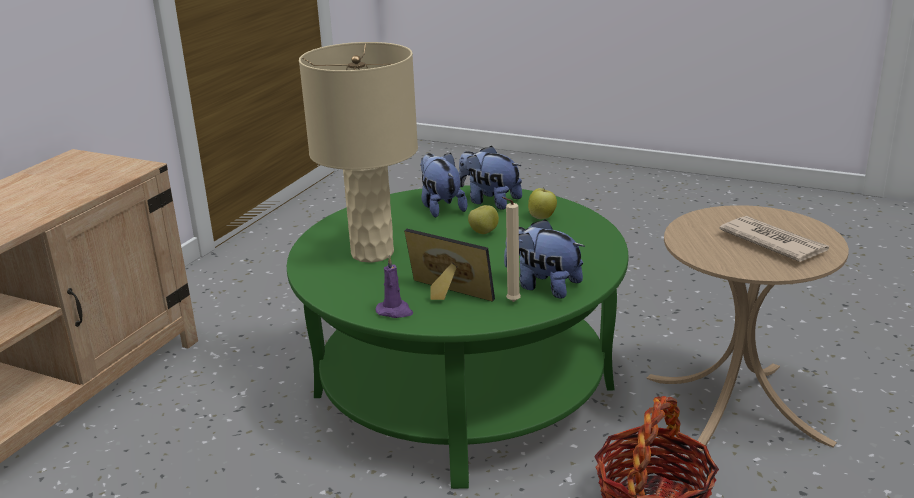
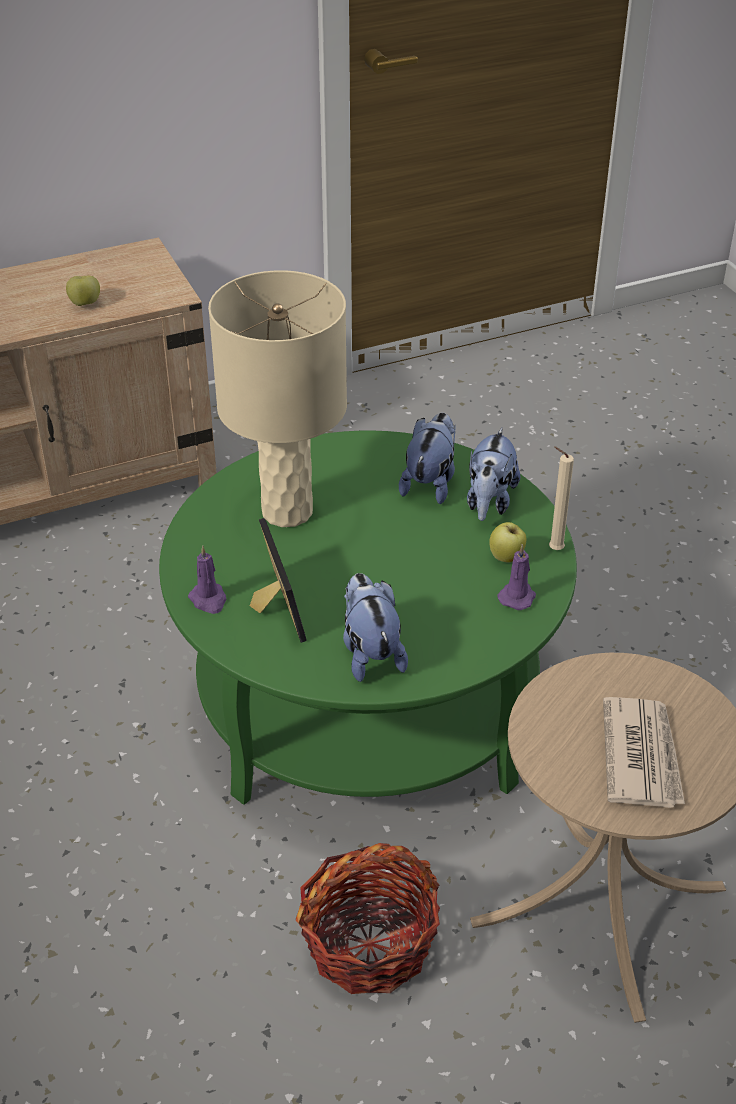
camera: 40 degrees right, 15 degrees up
plush toy [459,145,522,210] -> plush toy turned 150 degrees counterclockwise [467,428,520,521]
apple [468,205,499,234] -> apple moved to [66,276,100,306]
beige candle [502,197,521,302] -> beige candle moved to [549,446,574,550]
none -> purple candle [498,544,536,610]

